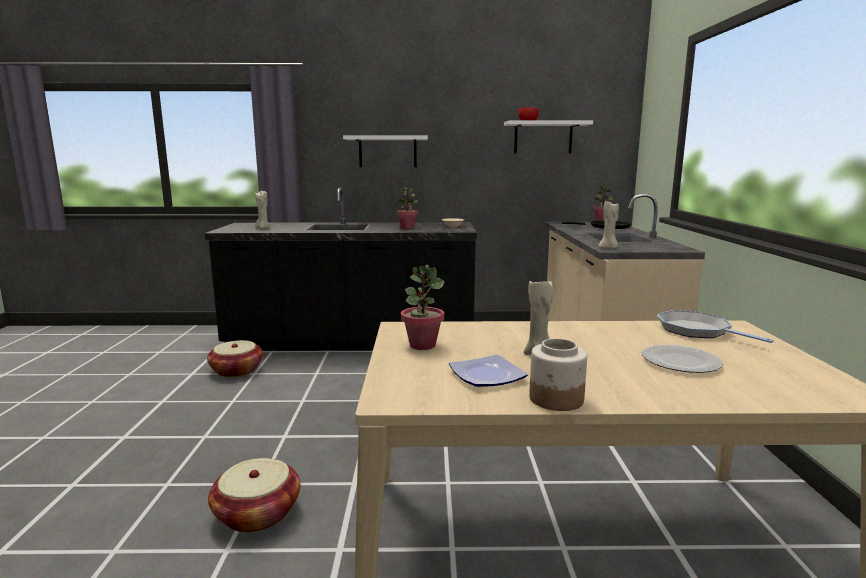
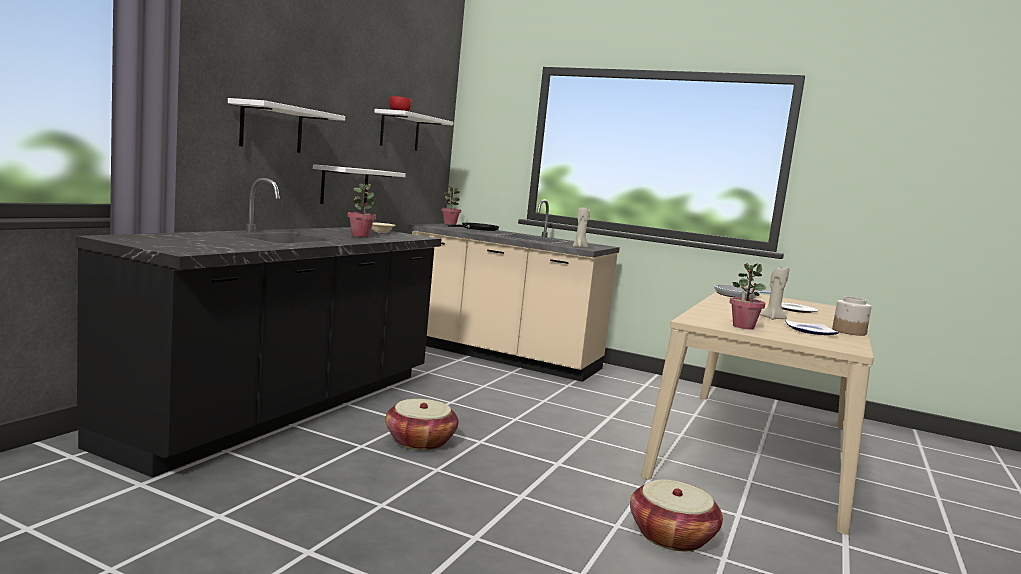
camera: 65 degrees left, 5 degrees down
basket [207,340,263,377] -> basket moved to [385,399,459,450]
beige candle [255,191,270,228] -> none
none -> white shelf [313,164,406,204]

